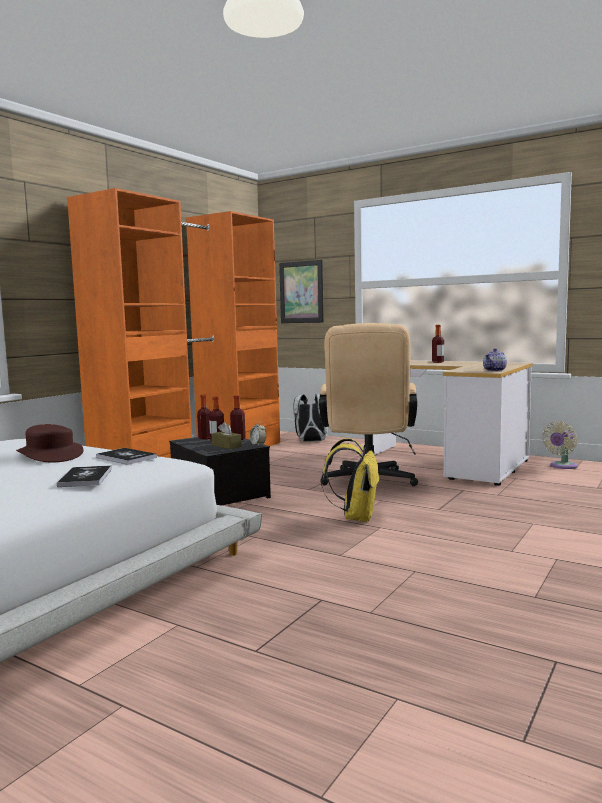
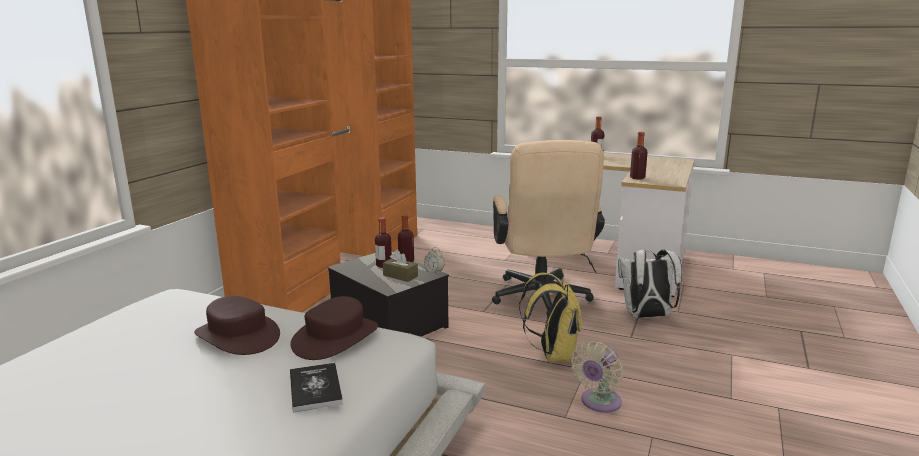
camera: 10 degrees left, 10 degrees up
book [96,448,157,465] -> brown hat [290,296,378,360]
bottle [197,395,211,439] -> bottle moved to [630,132,648,180]
picture [279,260,324,323] -> none
white backpack [293,394,328,442] -> white backpack moved to [618,249,682,318]
teapot [483,348,507,371] -> none
beige fan [542,421,577,469] -> beige fan moved to [571,341,623,413]

